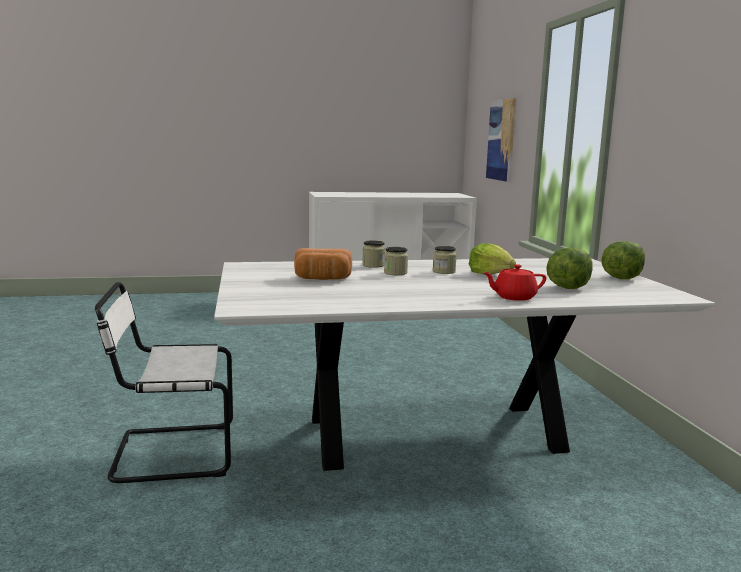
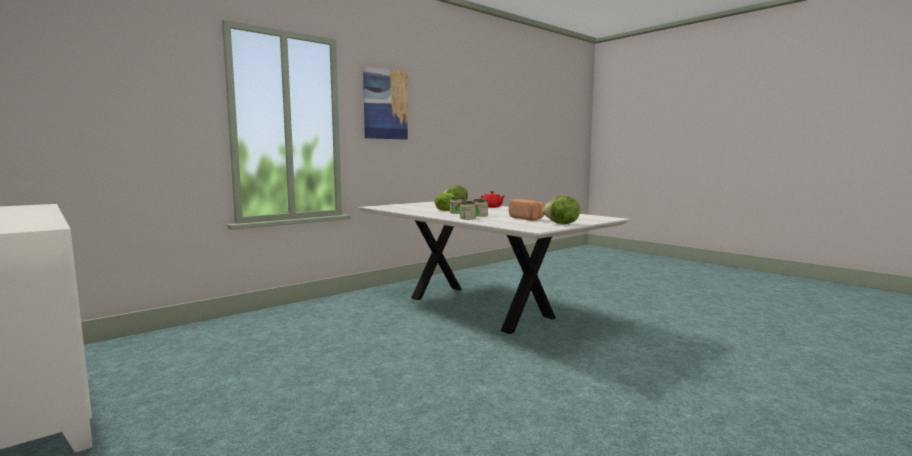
camera: 120 degrees left, 5 degrees down
white chair [95,282,233,483] -> none
picture [486,98,516,182] -> picture moved to [363,66,409,140]
lettuce [601,241,645,279] -> lettuce moved to [542,196,580,224]

